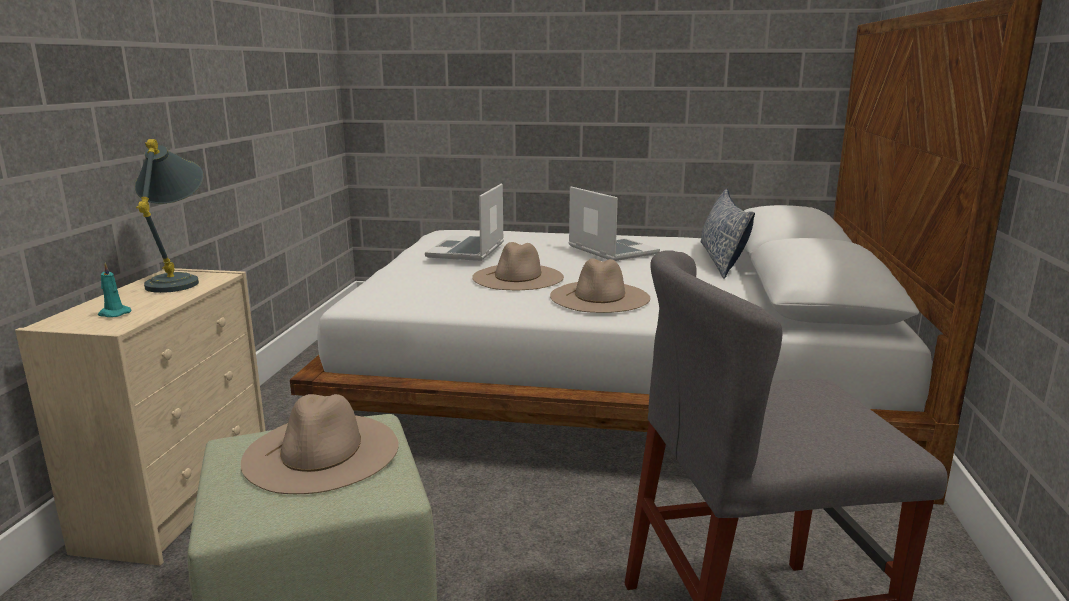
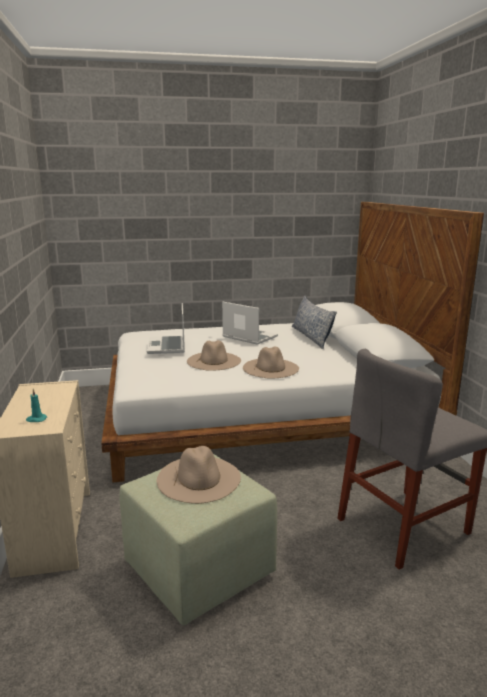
camera: 20 degrees left, 0 degrees up
grey table lamp [135,139,204,293] -> none

